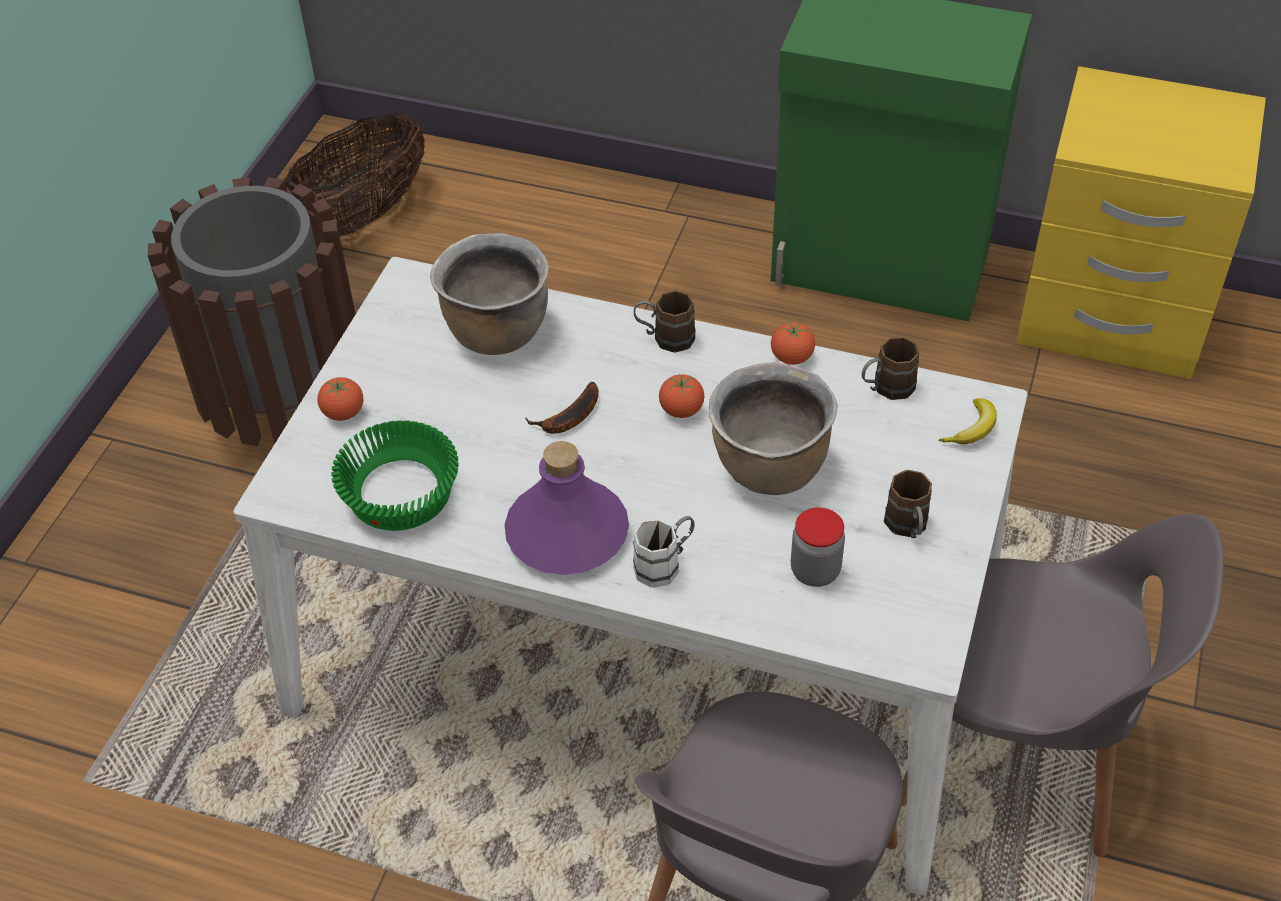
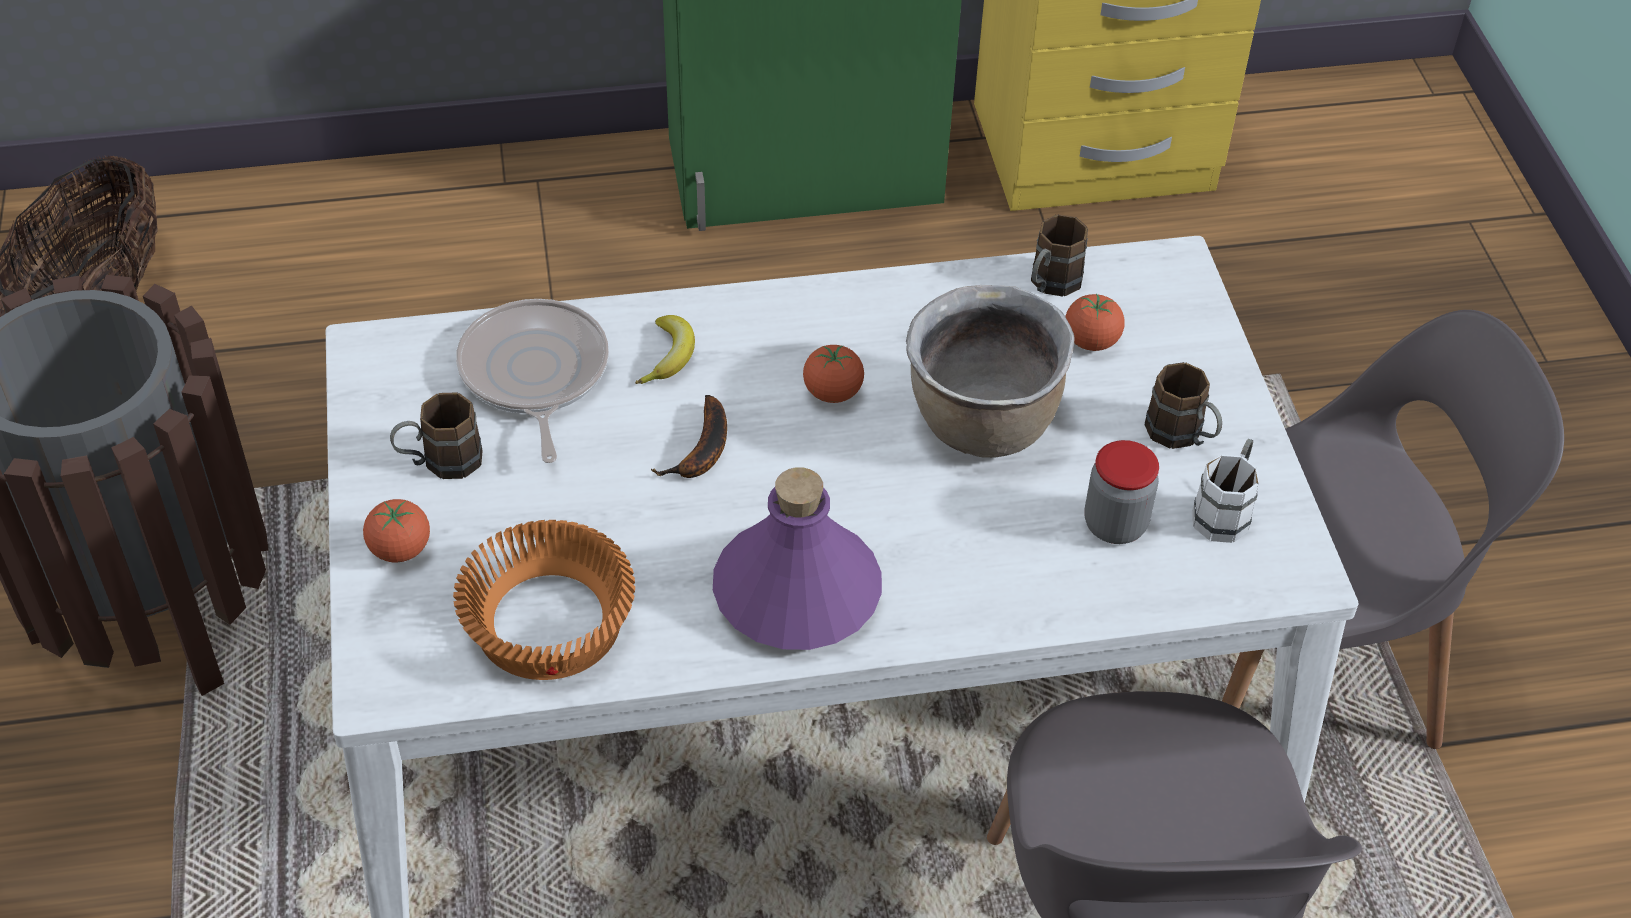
camera: 30 degrees left, 0 degrees up
green bowl [331,420,459,531] -> orange bowl [453,520,635,680]
brown cooking pot [430,233,549,355] -> frying pan [456,299,609,463]
white mug [633,516,695,588] -> white mug moved to [1192,439,1259,543]
brown mug [634,290,696,353] -> brown mug moved to [390,392,482,479]
tomato [771,322,815,365] -> tomato moved to [1065,293,1125,351]
banana [939,398,997,444] -> banana moved to [635,315,695,384]

